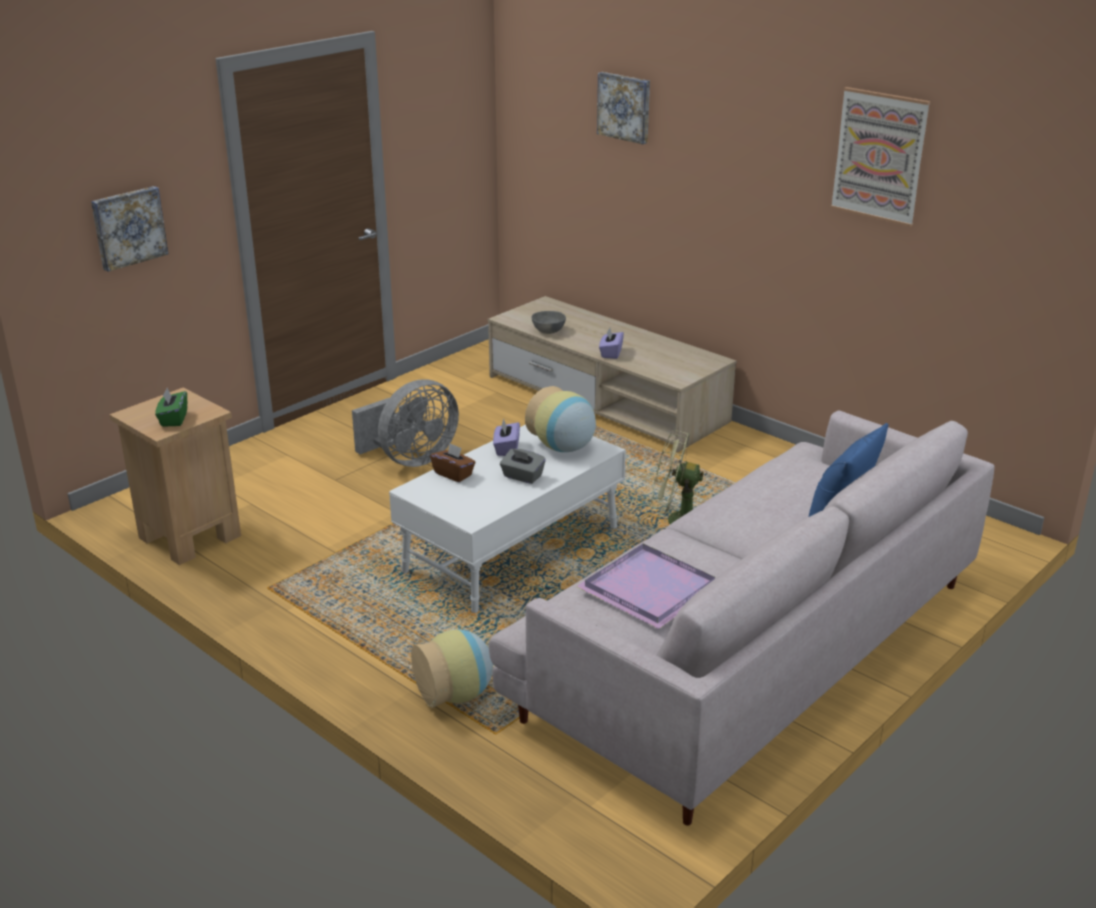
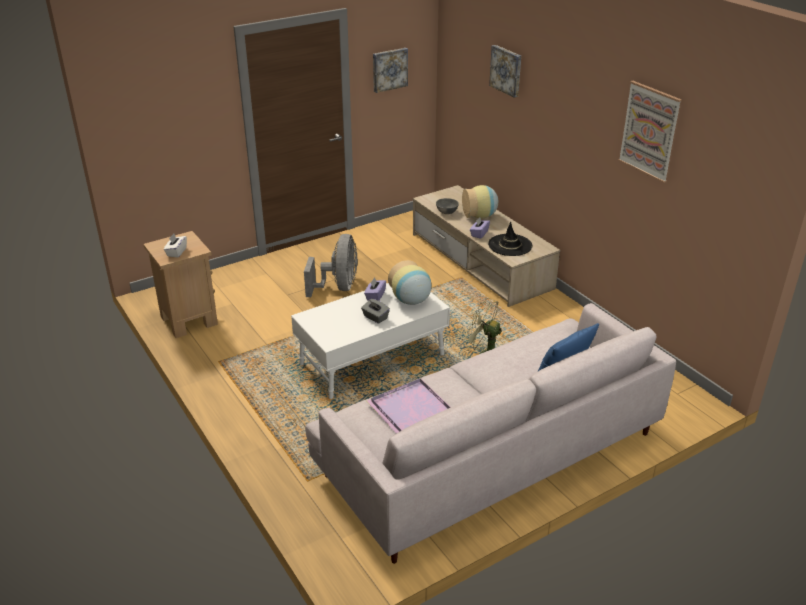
camera: 15 degrees right, 5 degrees up
picture [91,186,168,272] -> picture moved to [373,48,408,93]
green tissue box [155,388,187,427] -> white tissue box [164,234,187,258]
grey fan [352,379,459,467] -> grey fan turned 60 degrees counterclockwise [304,234,358,297]
vase [411,629,493,708] -> vase moved to [462,185,498,219]
brown tissue box [430,443,476,482] -> none
none -> black hat [488,222,532,256]

